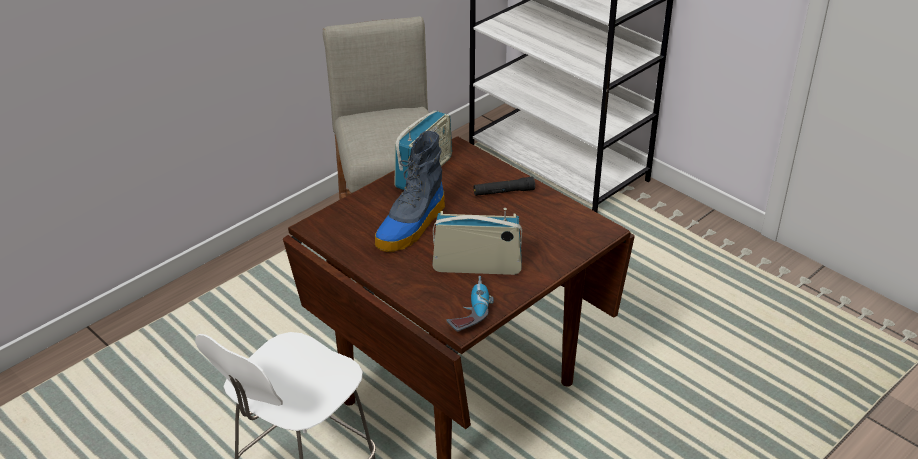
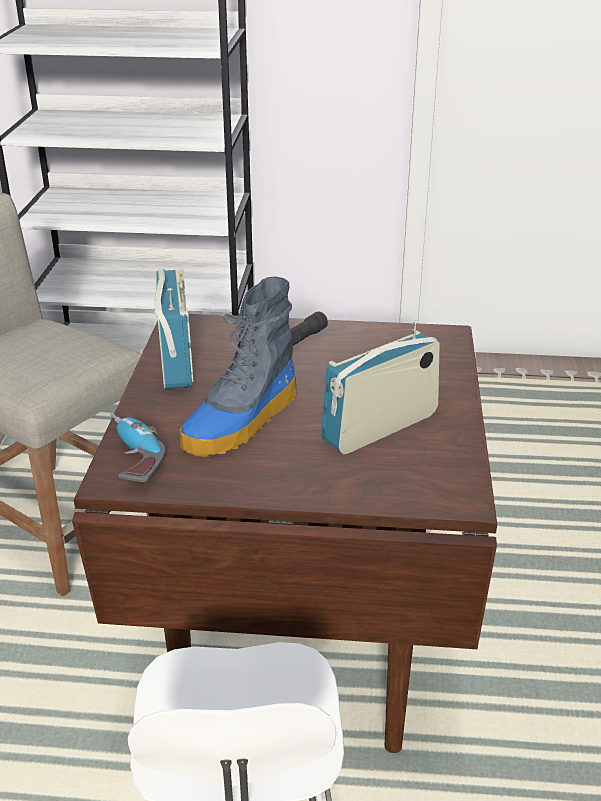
camera: 40 degrees left, 5 degrees down
boot [375,131,445,252] -> boot turned 45 degrees clockwise [180,276,296,457]
power drill [447,276,494,332] -> power drill moved to [110,413,165,482]

